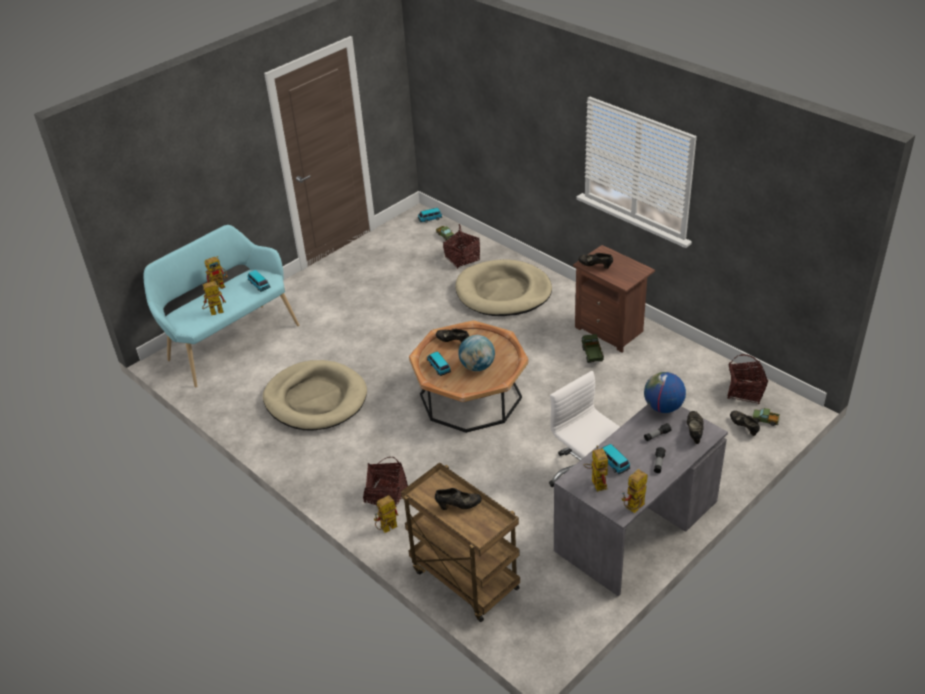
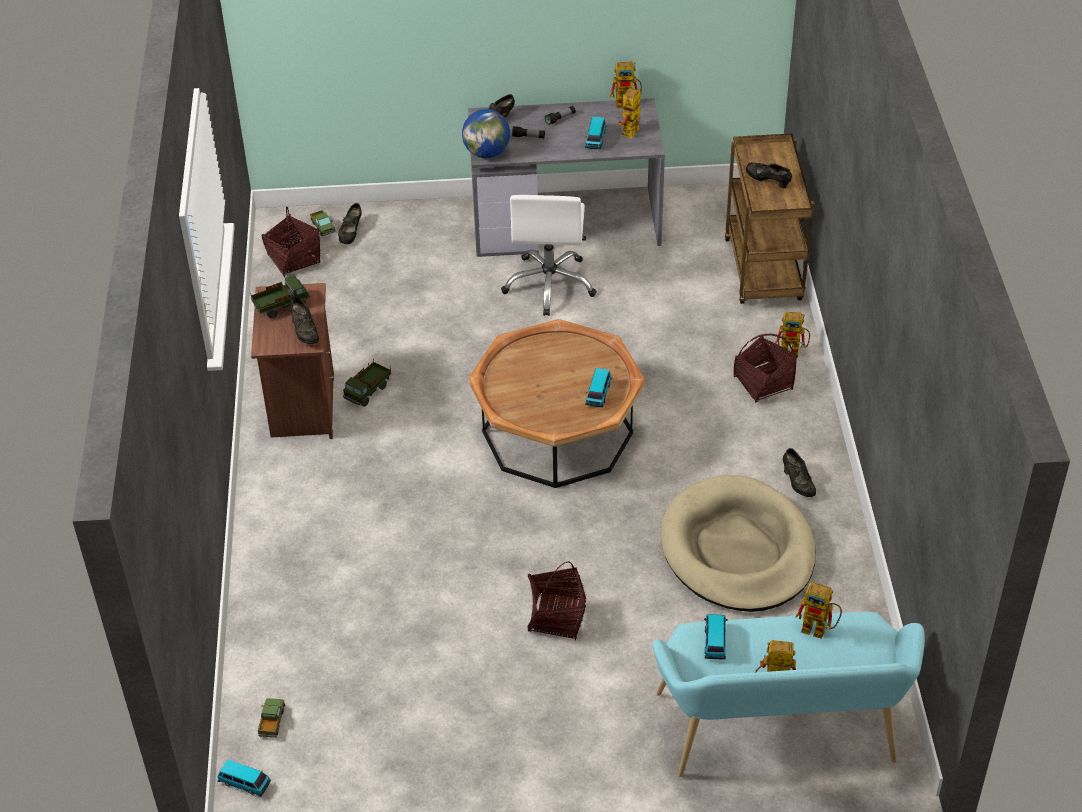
camera: 140 degrees left, 5 degrees up
black shoe [436,329,469,343] -> black shoe moved to [783,448,816,497]
basket [443,224,480,269] -> basket moved to [527,561,586,640]
beige dog bed [455,259,552,316] -> none
globe [458,335,495,371] -> none
none -> toy truck [250,275,310,318]

